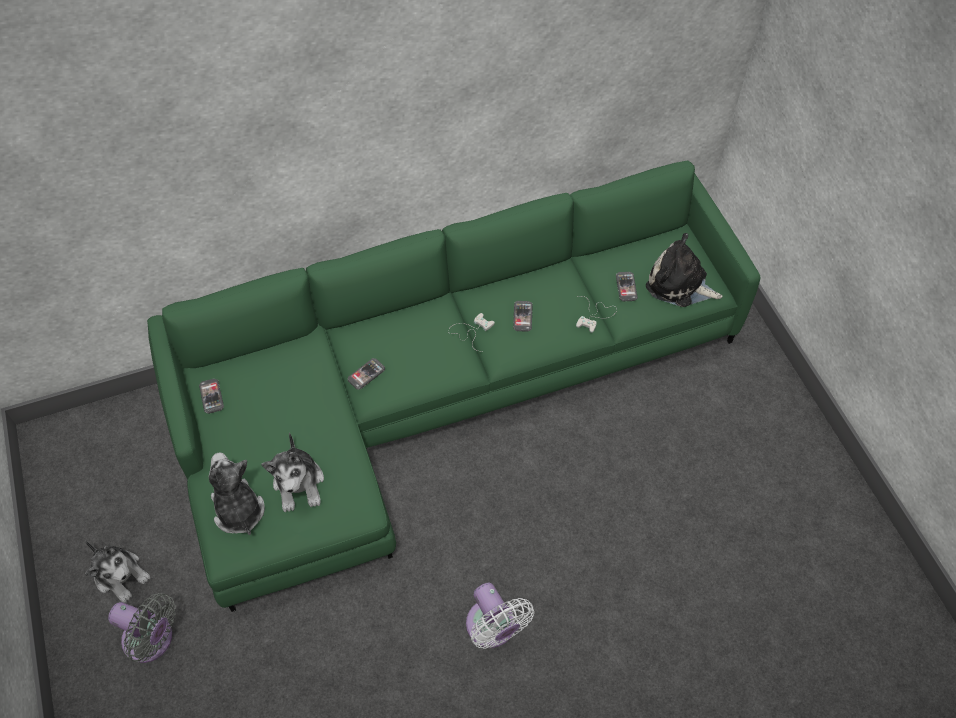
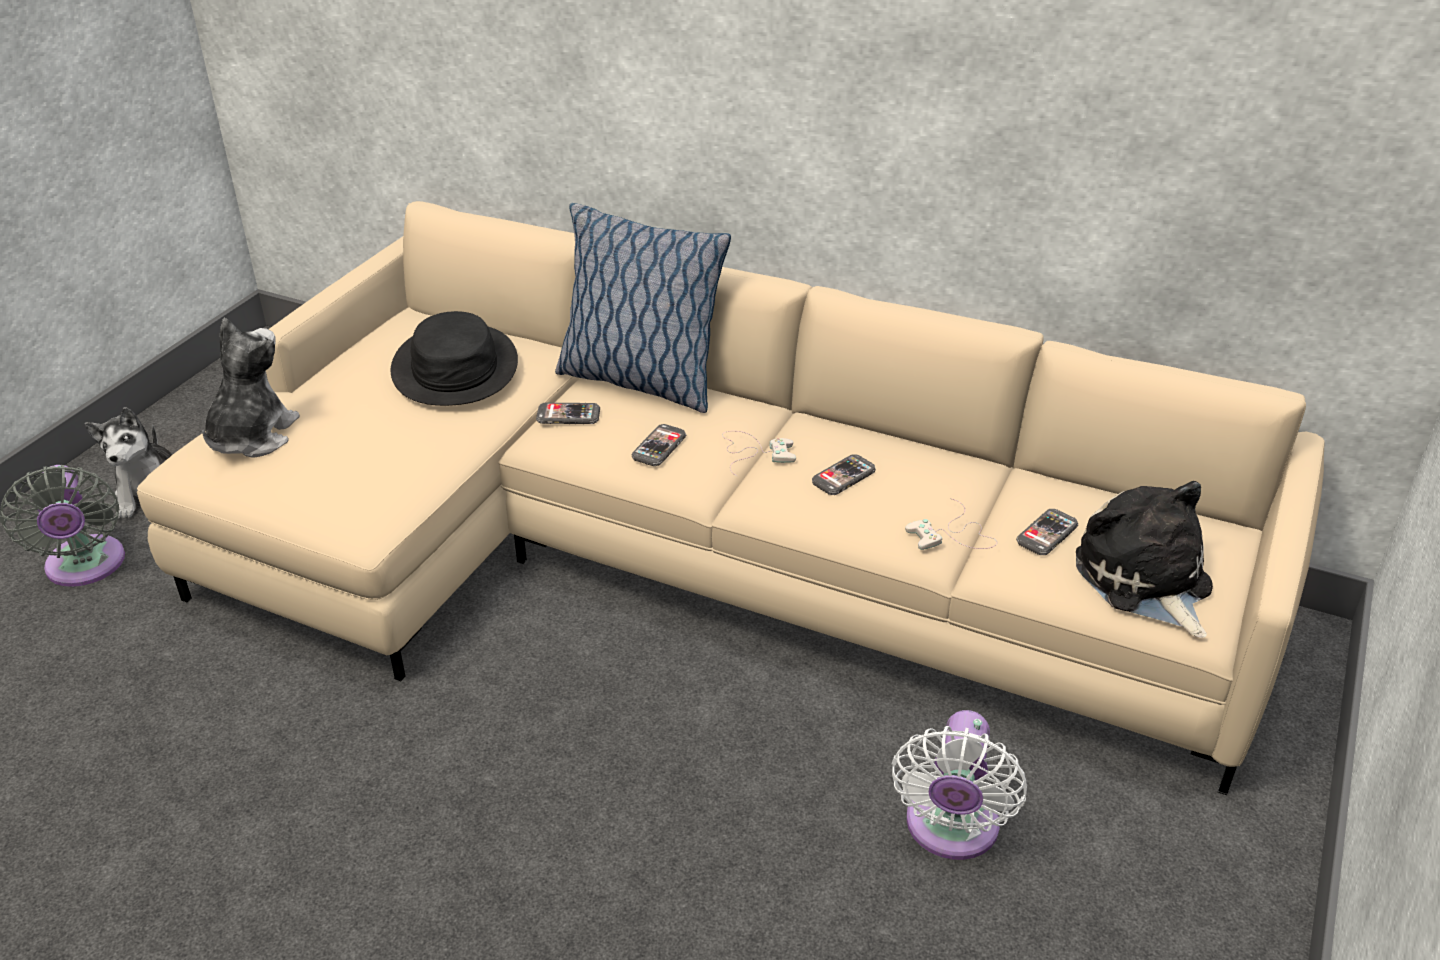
camera: 45 degrees right, 20 degrees down
green sofa [147,161,761,612] -> beige sofa [137,201,1325,795]
phone [199,379,224,414] -> phone moved to [632,424,686,466]
plush toy [261,433,324,512] -> none
white fan [466,583,534,648] -> white fan moved to [892,710,1027,860]
none -> black hat [391,311,518,406]
none -> pillow [555,203,731,413]

